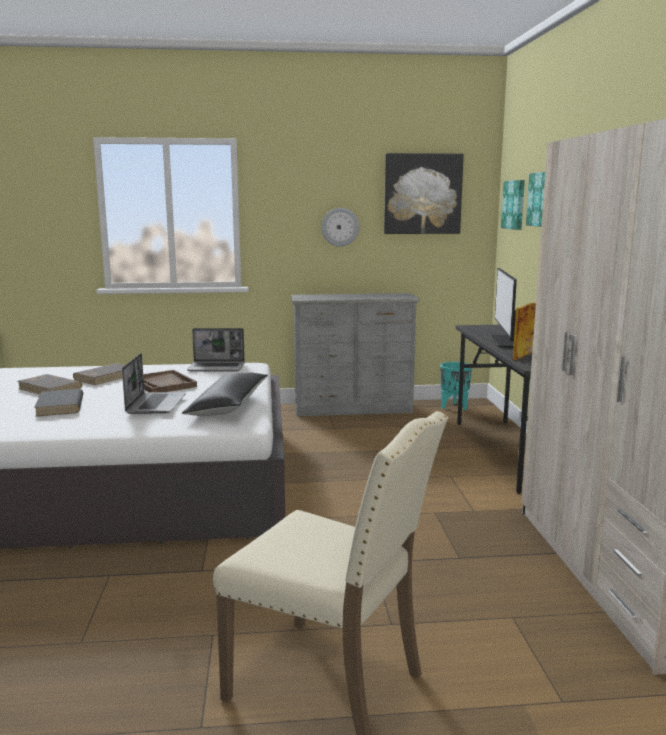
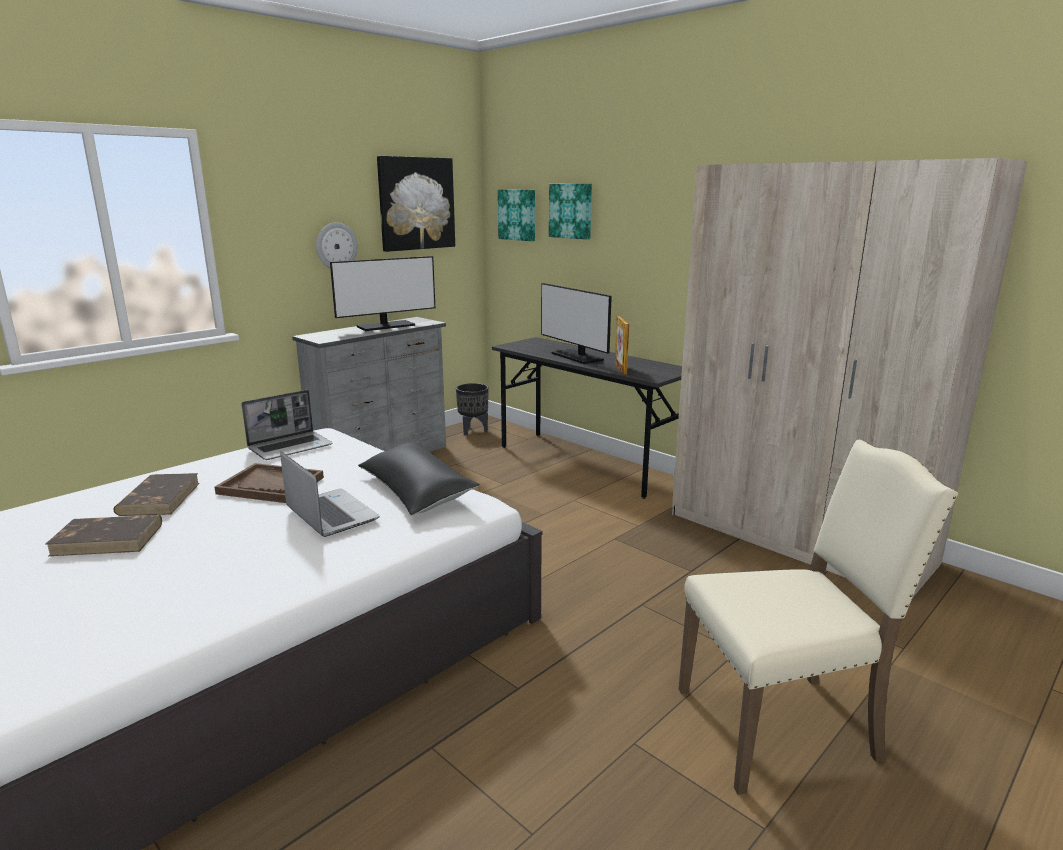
camera: 40 degrees left, 5 degrees up
black book [34,389,83,417] -> none
turquoise planter [440,362,472,410] -> black planter [456,383,489,435]
none -> monitor [330,256,435,331]

